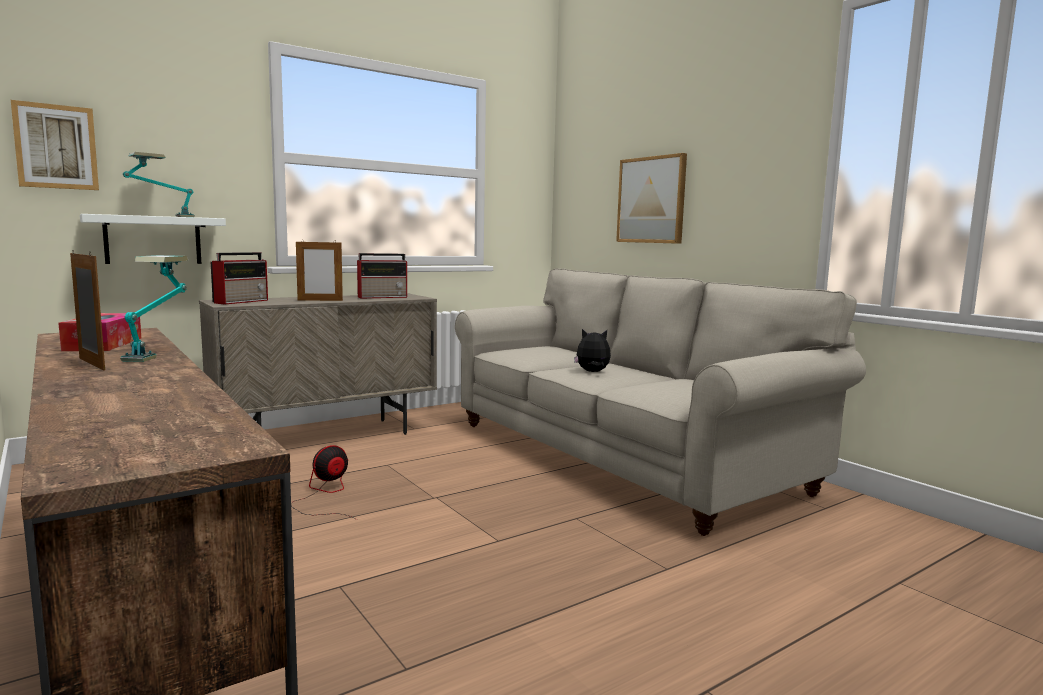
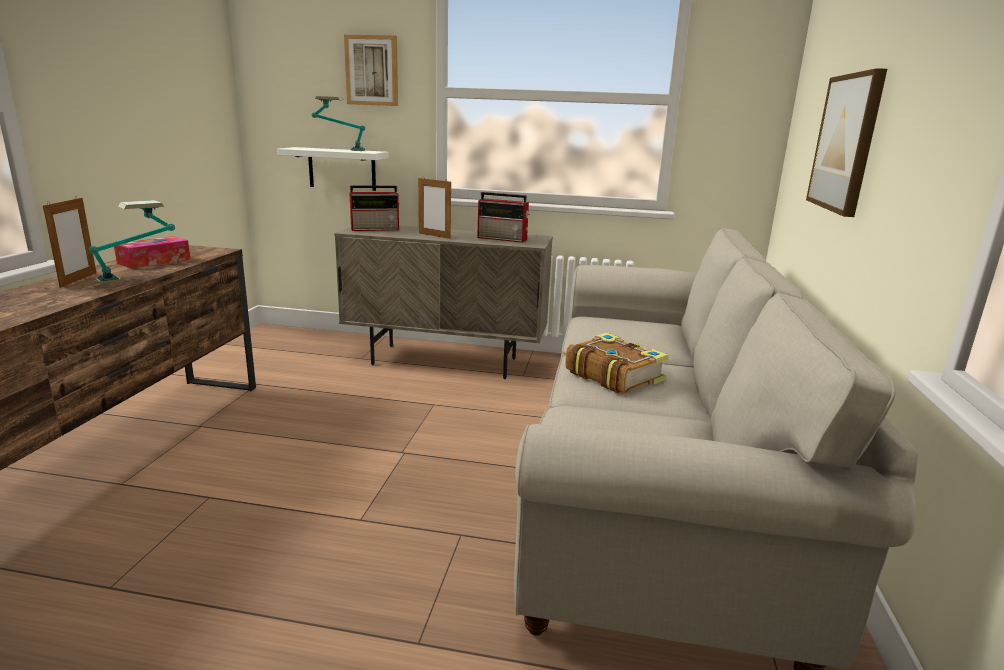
camera: 45 degrees right, 10 degrees up
picture [11,100,99,190] -> picture moved to [344,35,398,106]
fan [291,445,357,520] -> none
plush toy [574,329,611,372] -> book [565,333,669,394]

